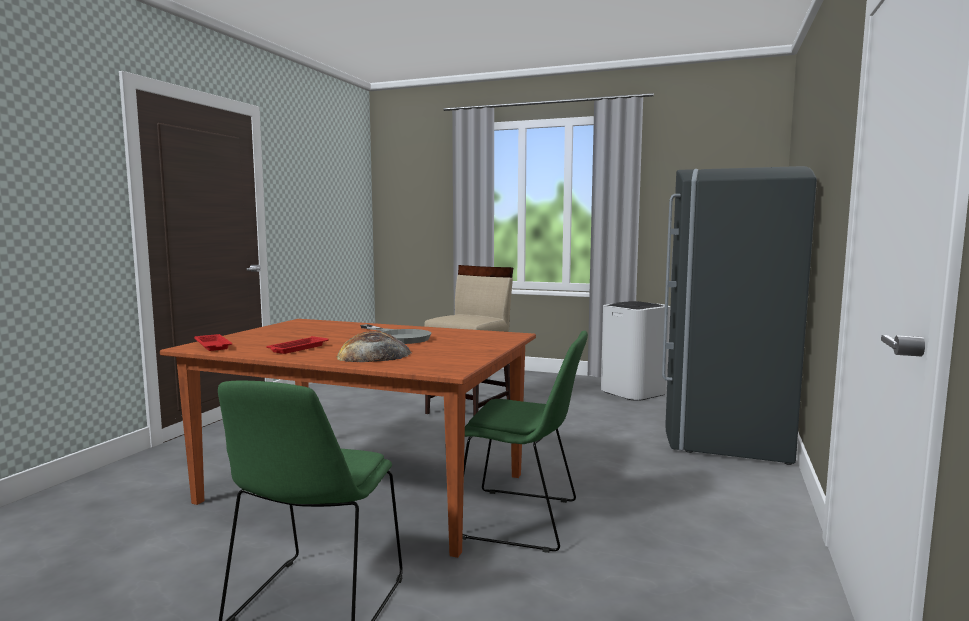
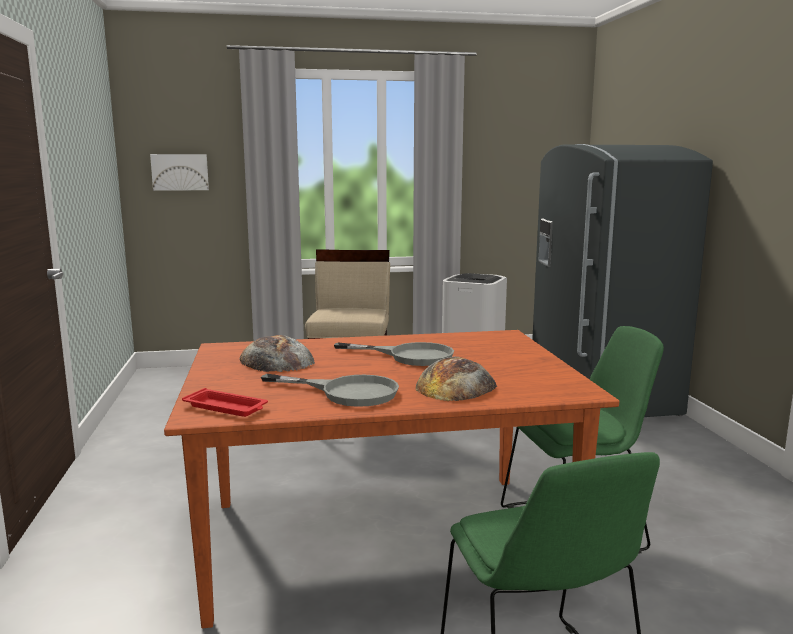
camera: 30 degrees left, 5 degrees up
red tray [266,336,329,354] -> grey frying pan [261,374,399,407]
none -> picture [150,154,209,191]
none -> bread [240,335,315,372]

